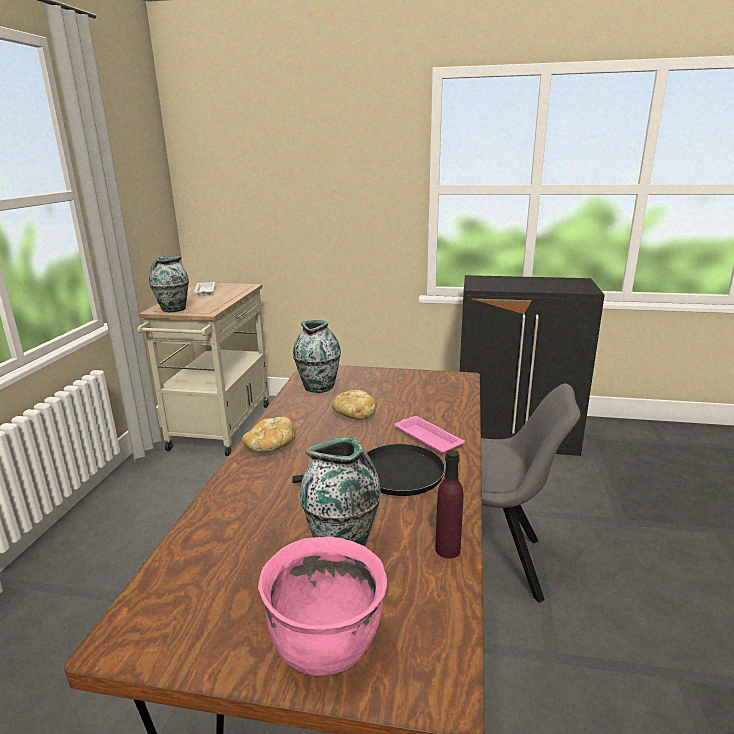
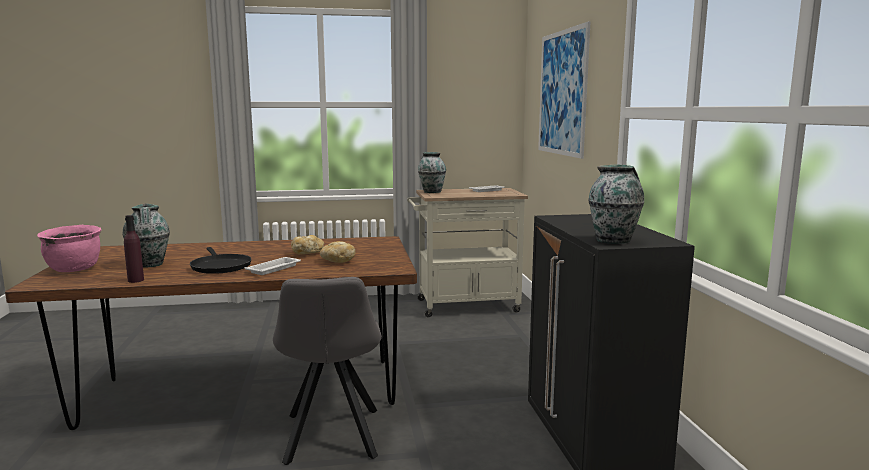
camera: 70 degrees right, 10 degrees down
bread [242,417,296,453] -> bread moved to [320,241,356,263]
vase [293,320,341,393] -> vase moved to [588,165,644,244]
pink tray [394,416,465,453] -> white tray [245,257,301,275]
none -> picture [538,21,591,159]

